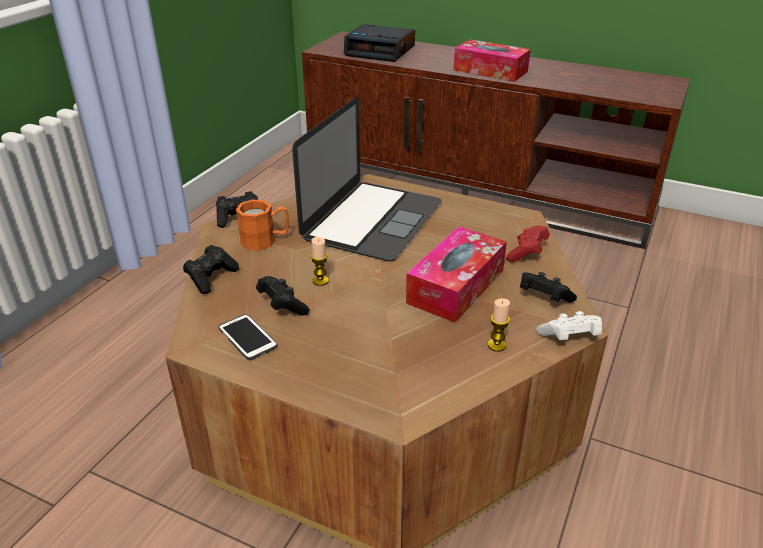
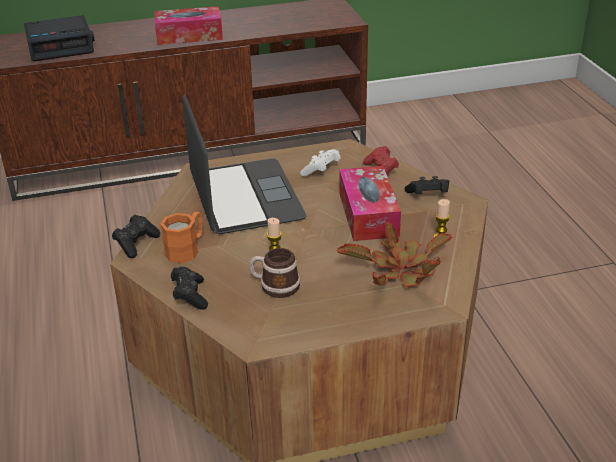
camera: 40 degrees left, 0 degrees up
phone [218,314,277,360] -> none
black game controller [256,276,310,315] -> mug [249,248,300,298]
white game controller [536,311,602,340] -> white game controller moved to [300,149,341,176]
none -> potted plant [337,222,452,287]

